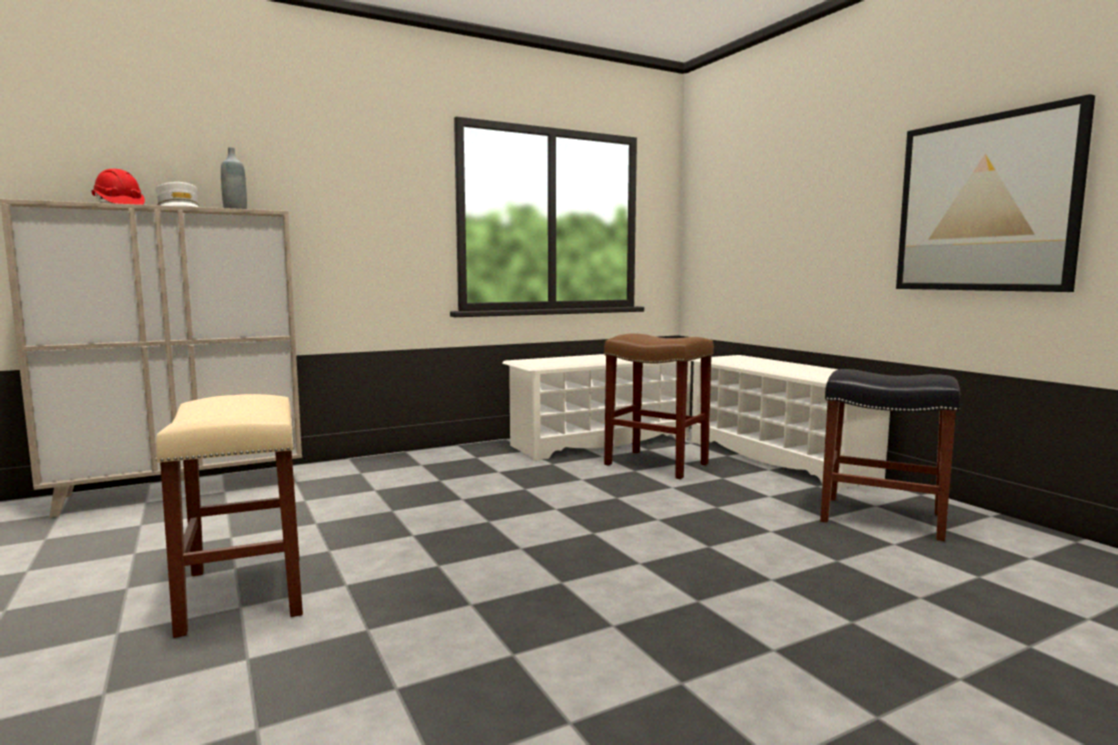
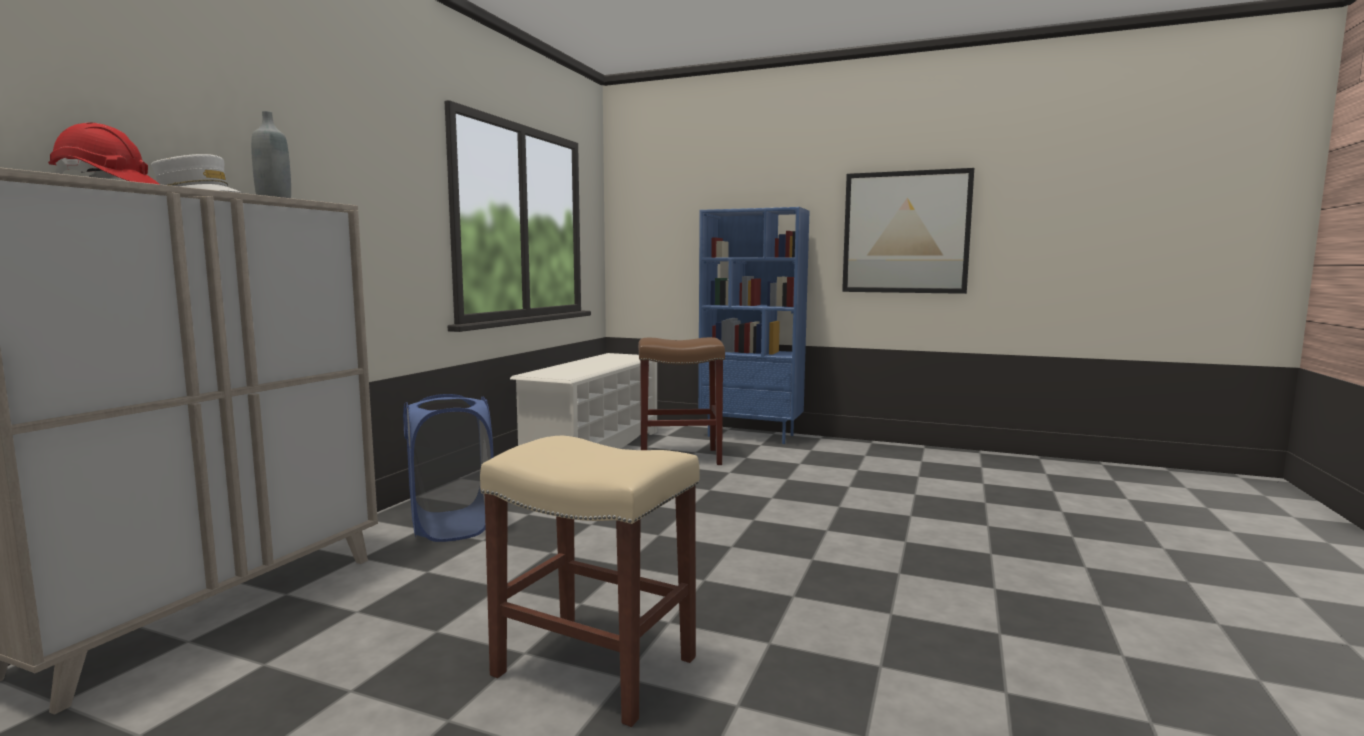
camera: 40 degrees left, 0 degrees up
white shoe rack [691,355,890,491] -> blue bookcase [698,207,810,444]
black stool [820,369,960,541] -> none
none -> blue laundry basket [403,394,494,542]

